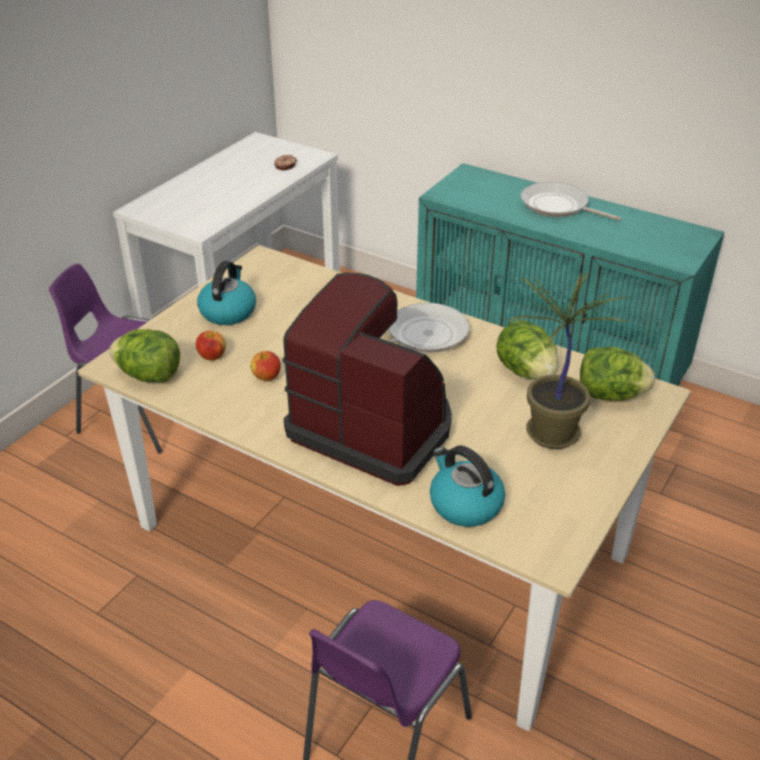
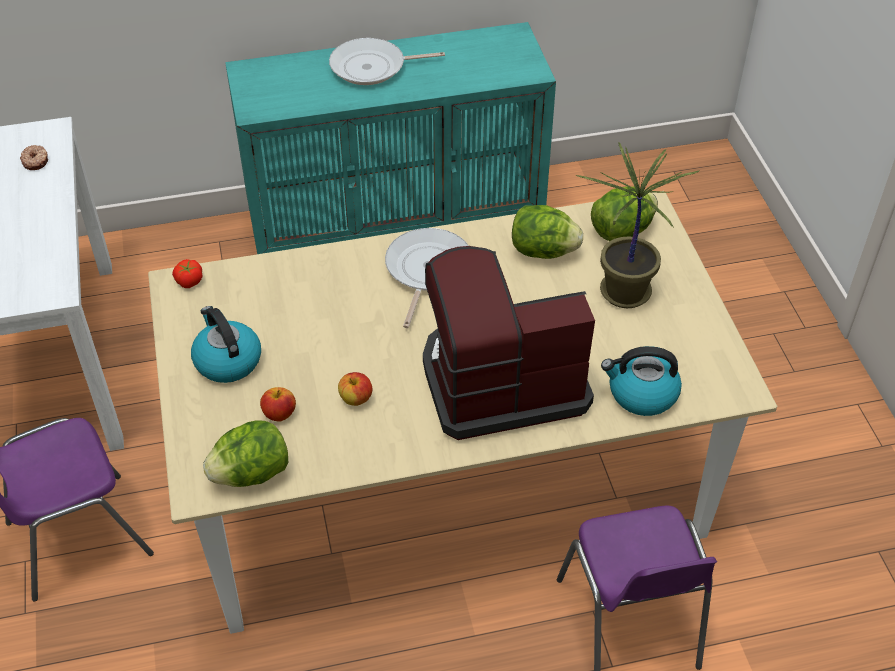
camera: 45 degrees left, 10 degrees up
none -> tomato [172,259,202,288]

